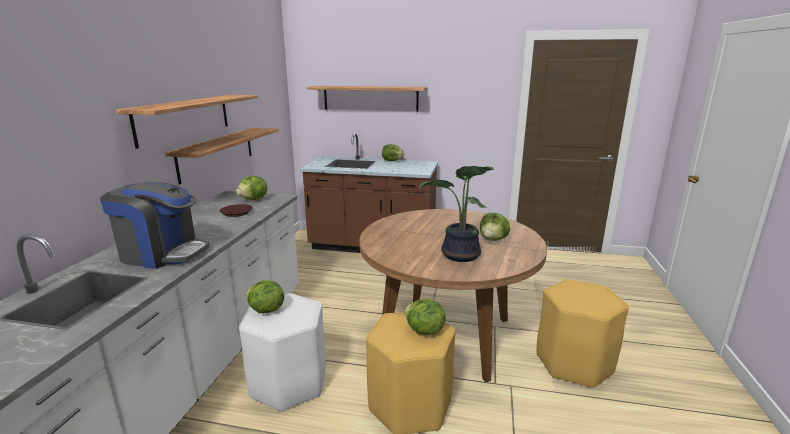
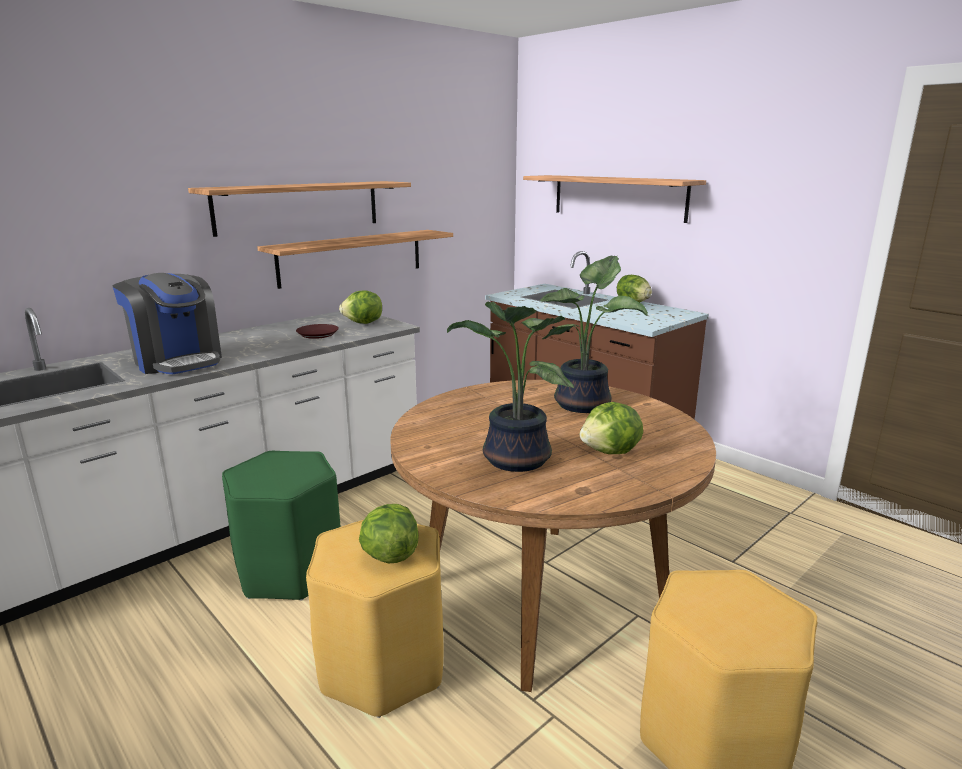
camera: 35 degrees right, 0 degrees up
white stool [239,293,326,412] -> green stool [222,451,341,601]
lettuce [246,280,284,313] -> none
none -> potted plant [540,256,648,413]

